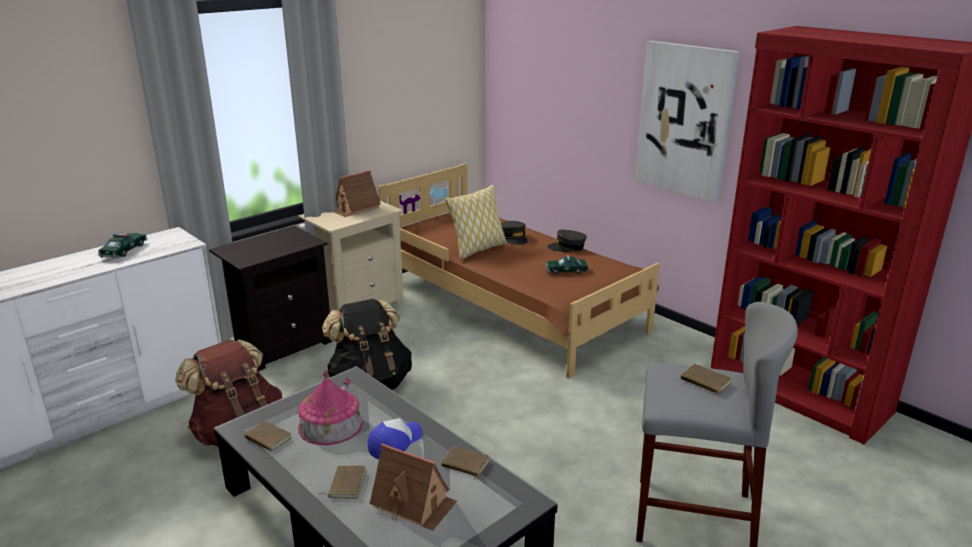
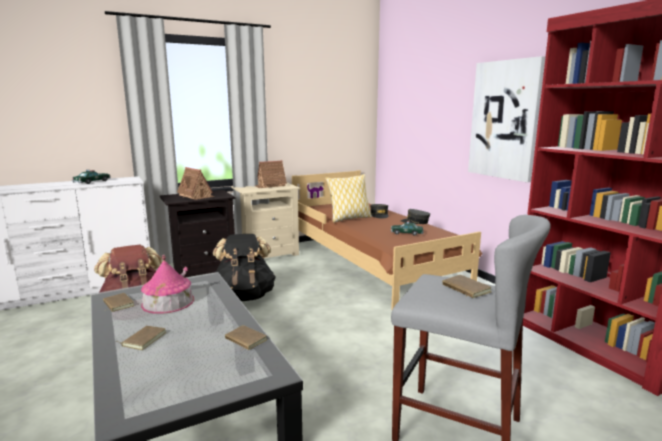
camera: 15 degrees right, 10 degrees down
cap [368,418,423,459] -> none
toy house [369,443,457,531] -> toy house moved to [177,167,214,200]

